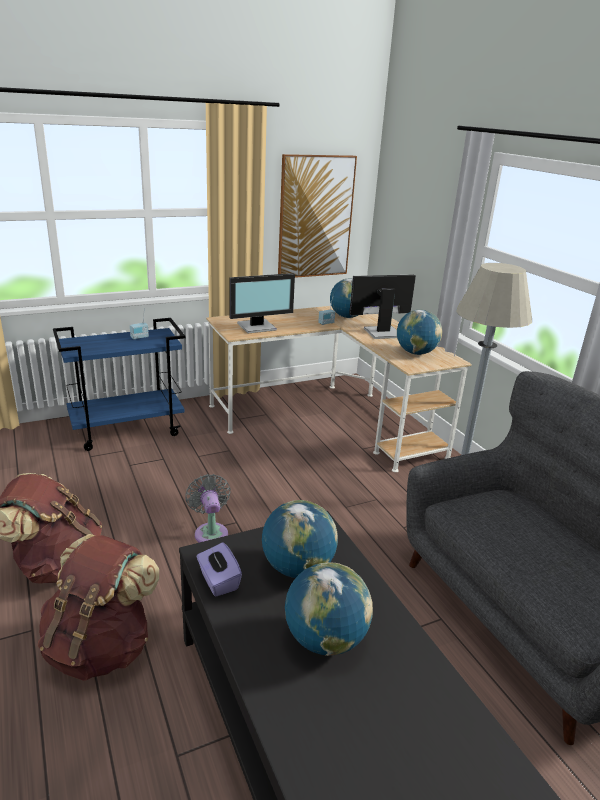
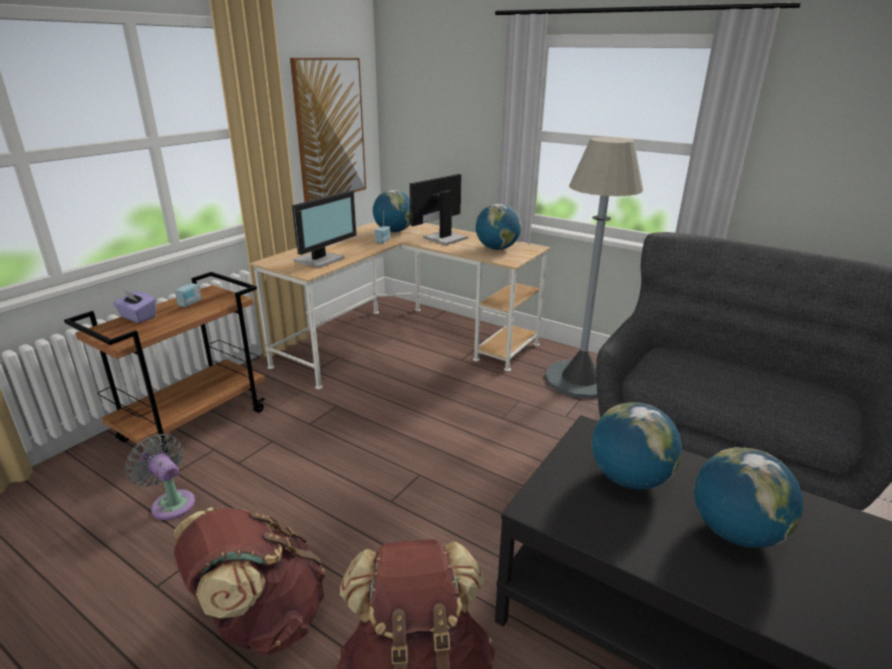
camera: 30 degrees left, 0 degrees up
blue cart [53,318,185,451] -> brown cart [64,272,265,455]
grey fan [185,474,231,543] -> grey fan moved to [125,434,195,520]
purple tissue box [197,542,242,597] -> purple tissue box moved to [113,289,156,323]

